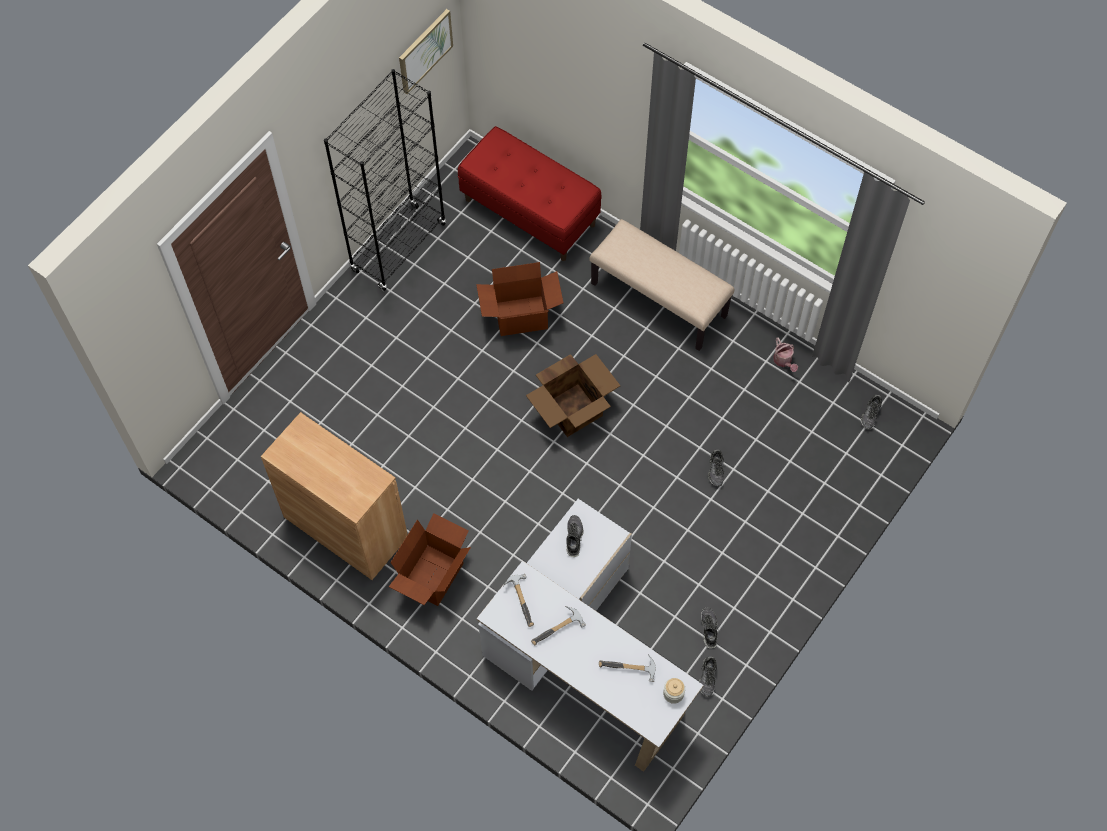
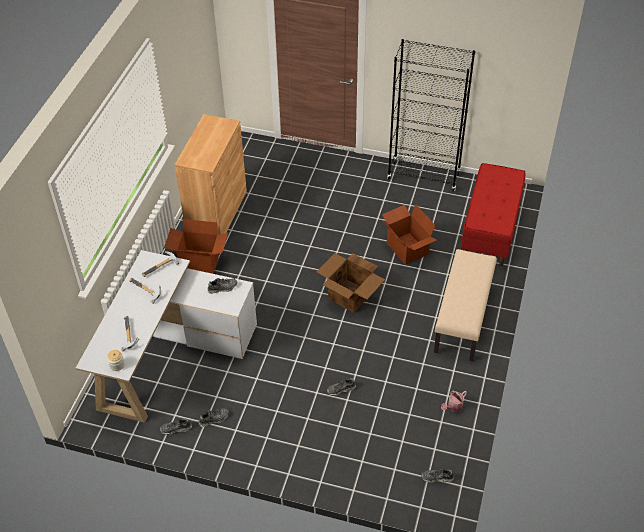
camera: 70 degrees right, 15 degrees down
picture [399,9,453,94] -> none

